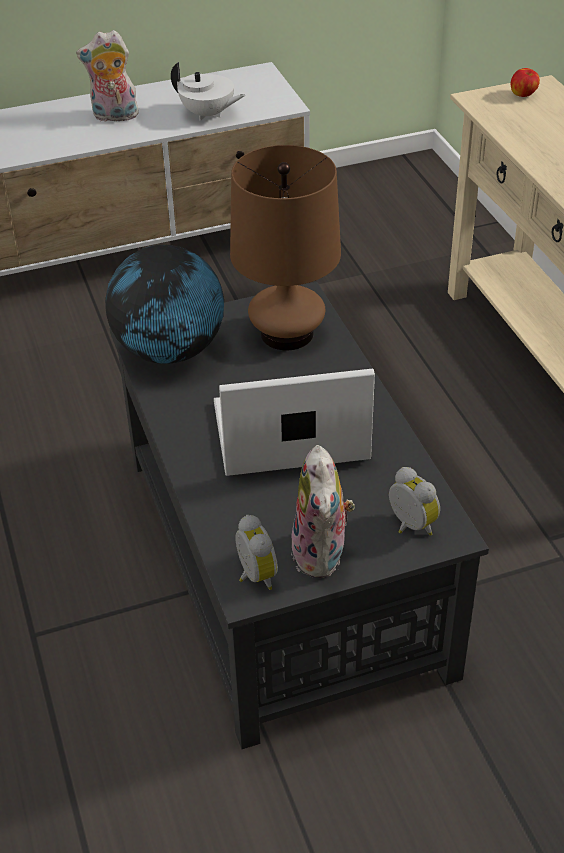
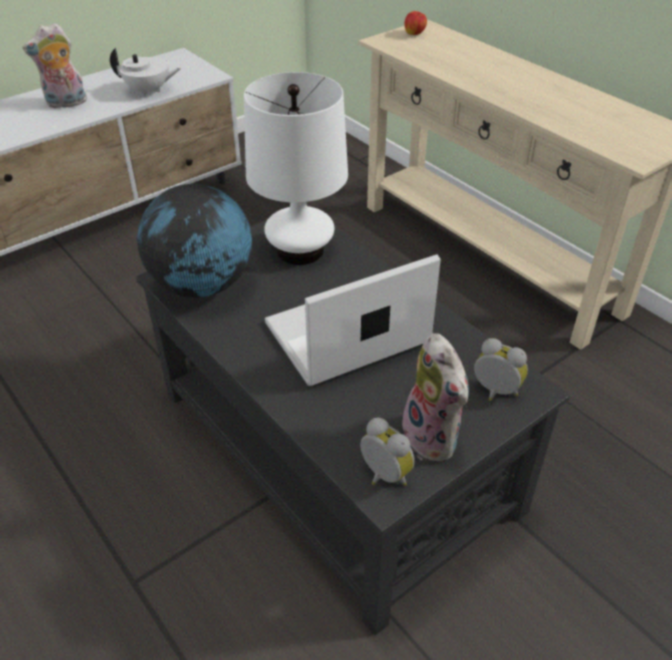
camera: 20 degrees left, 0 degrees up
brown table lamp [230,145,341,350] -> white table lamp [244,72,348,265]

